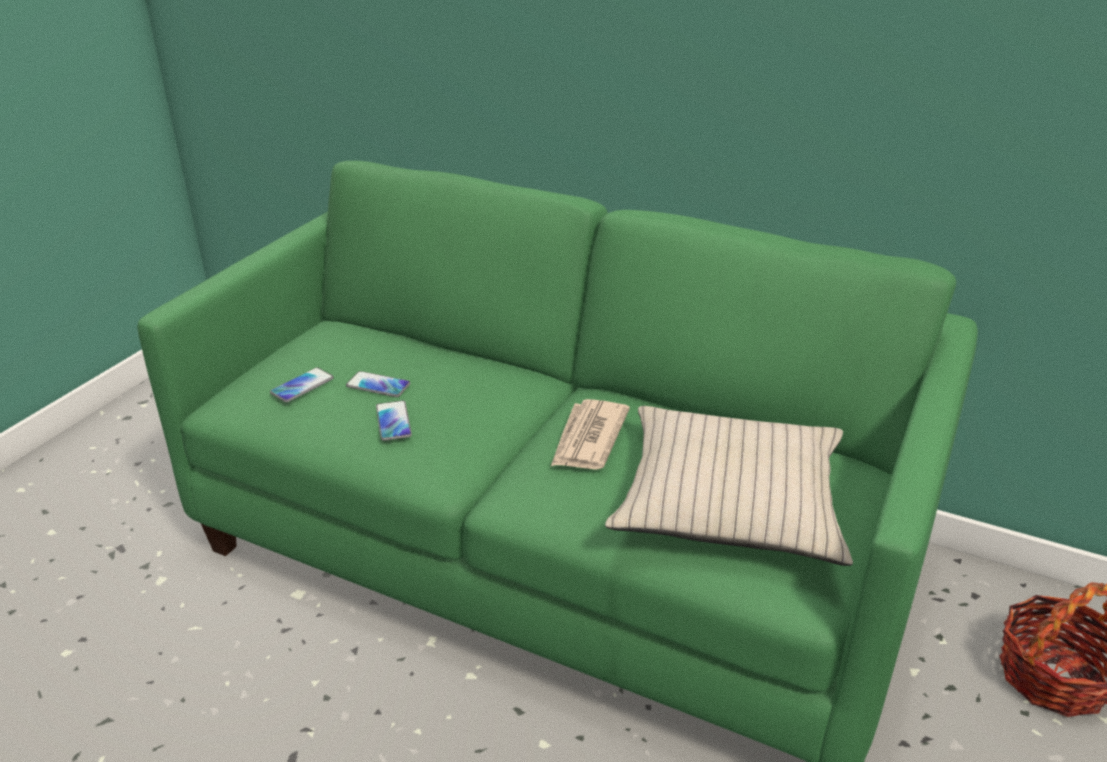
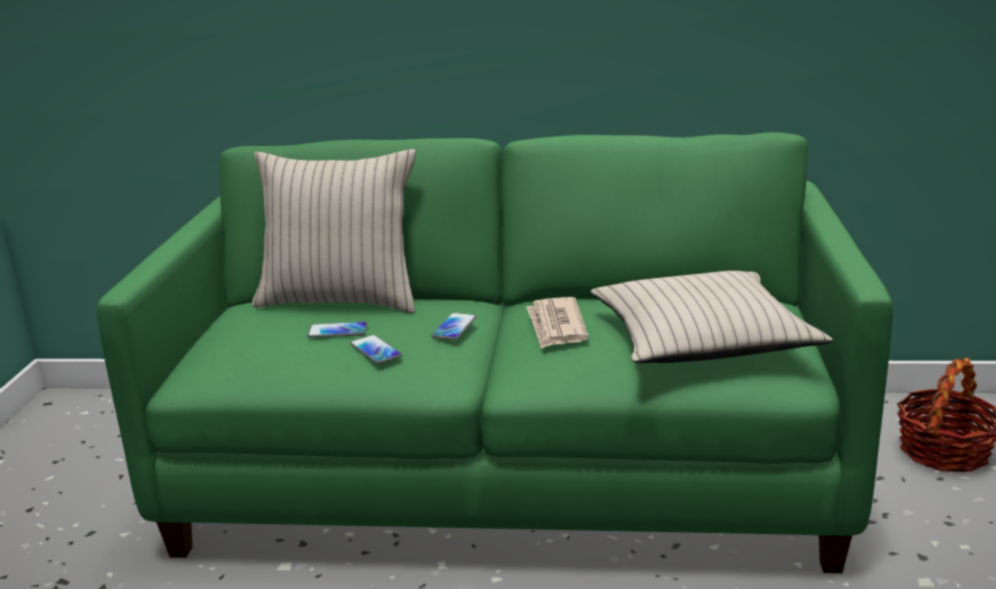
camera: 20 degrees left, 10 degrees down
phone [270,367,334,402] -> phone moved to [432,313,476,340]
none -> beige pillow [252,149,416,313]

